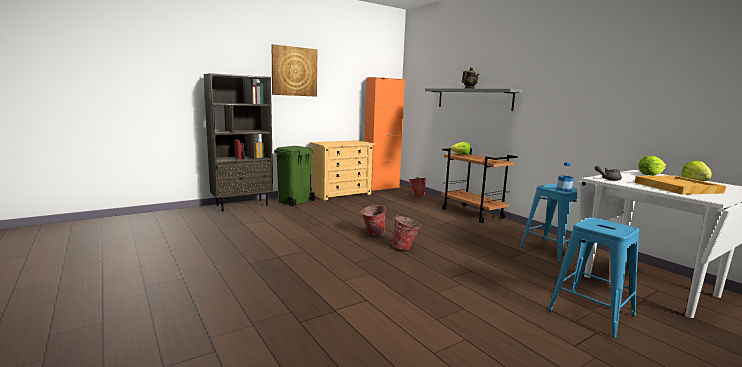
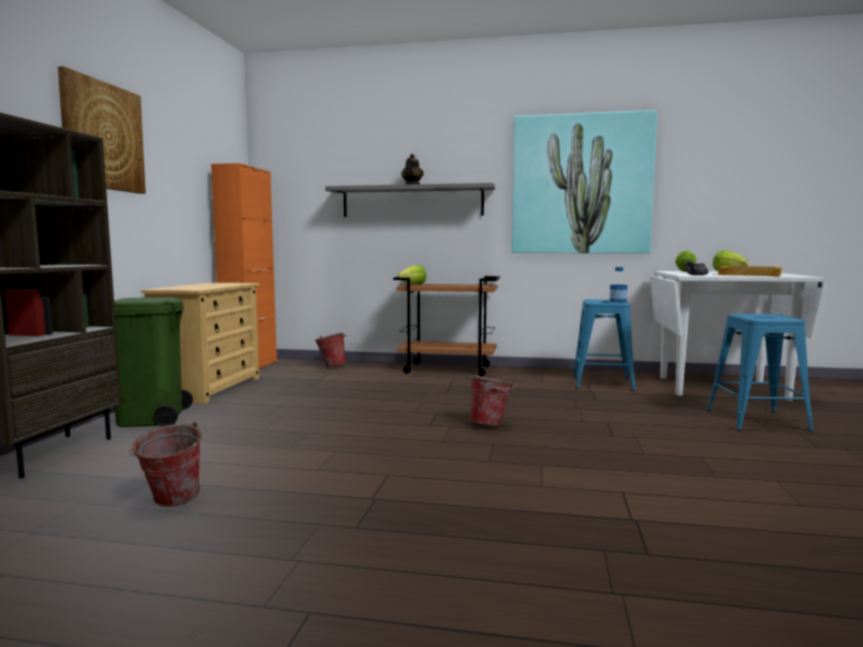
camera: 45 degrees left, 5 degrees down
bucket [360,205,386,236] -> bucket moved to [129,422,201,507]
none -> picture [512,110,657,253]

